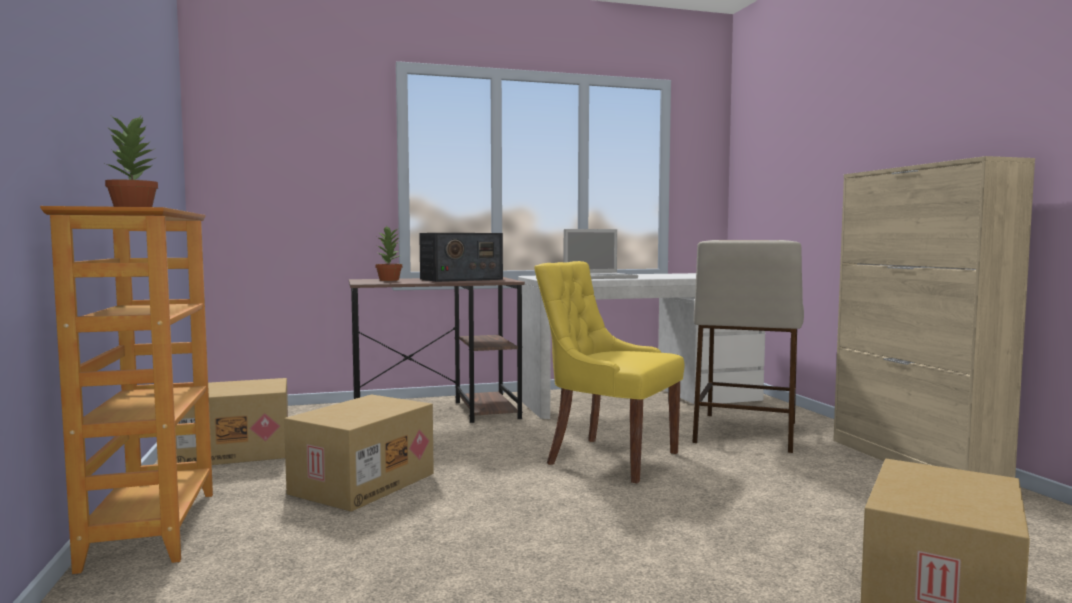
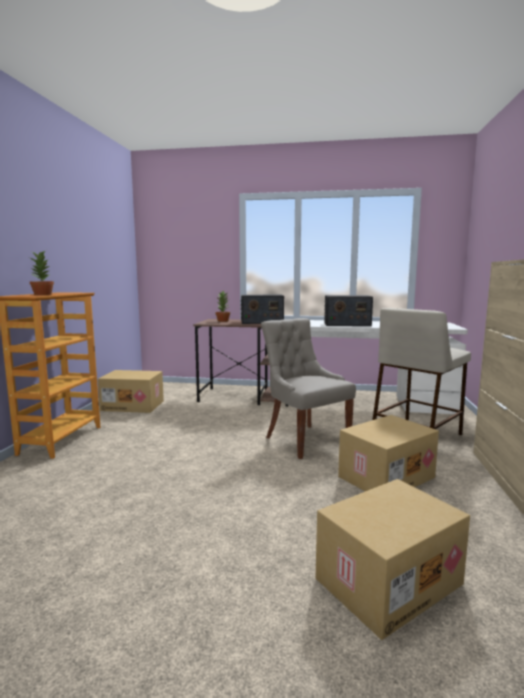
camera: 25 degrees right, 5 degrees up
cardboard box [284,394,434,512] -> cardboard box moved to [338,415,439,491]
yellow chair [534,261,685,483] -> grey chair [261,318,356,459]
laptop [564,229,638,279] -> radio [324,295,373,326]

